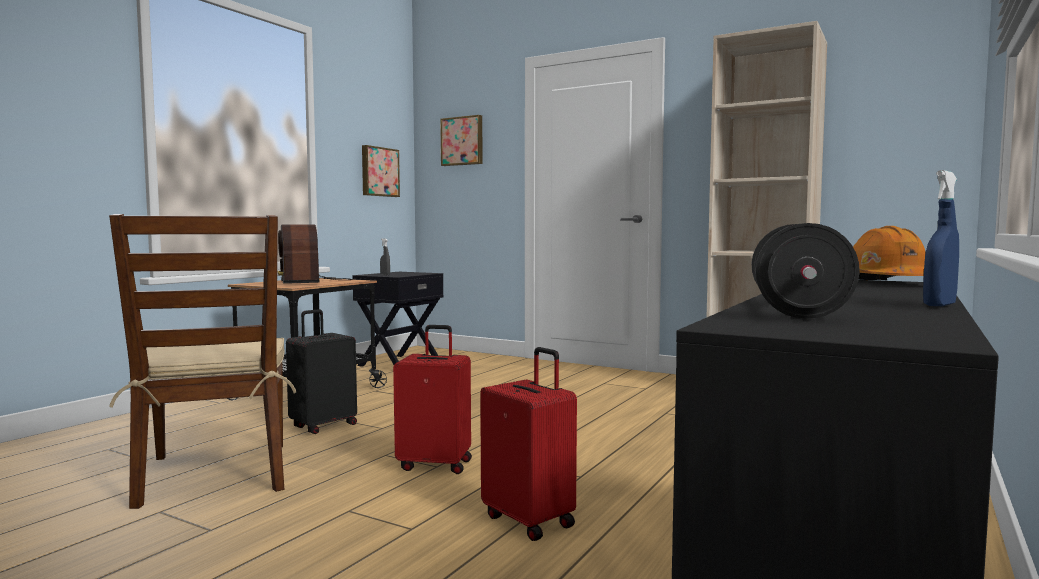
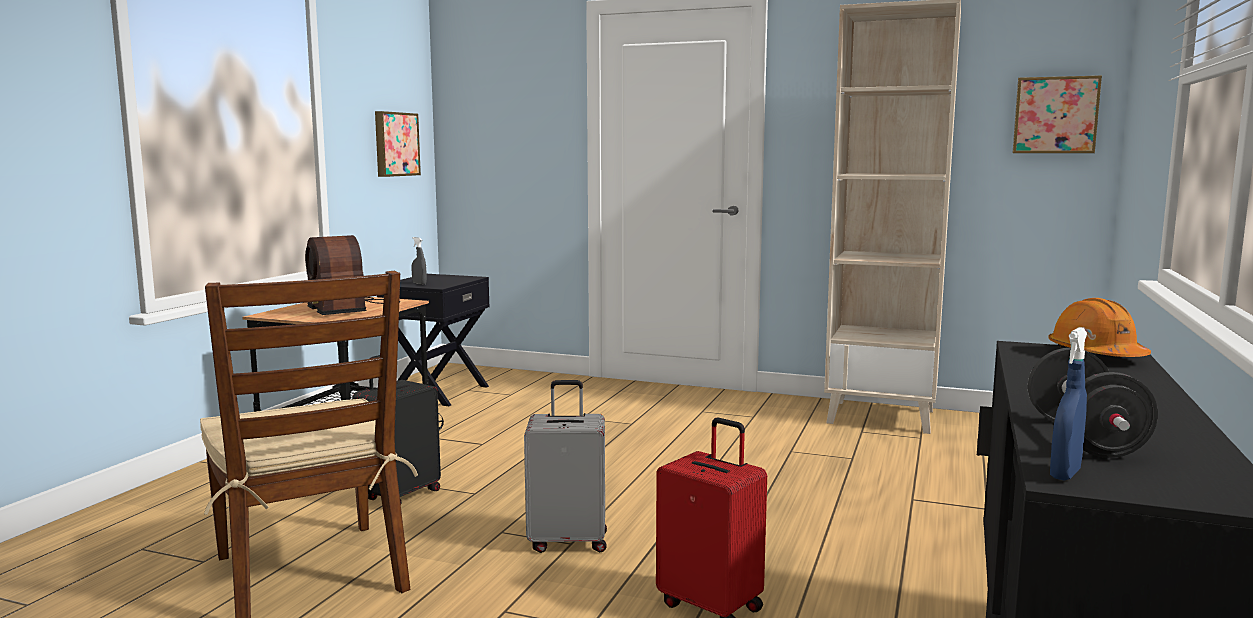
camera: 10 degrees left, 5 degrees up
red suitcase [393,325,472,474] -> grey suitcase [524,380,607,553]
picture [440,115,483,166] -> picture moved to [1013,75,1102,153]
blue spray bottle [923,170,959,306] -> blue spray bottle moved to [1050,327,1087,480]

